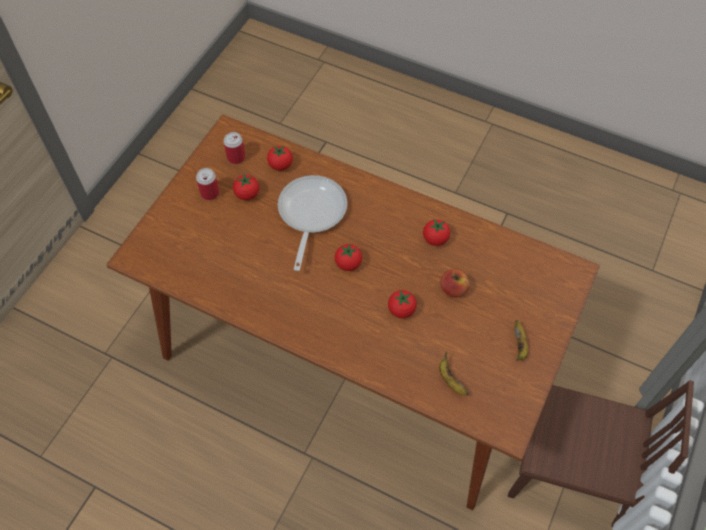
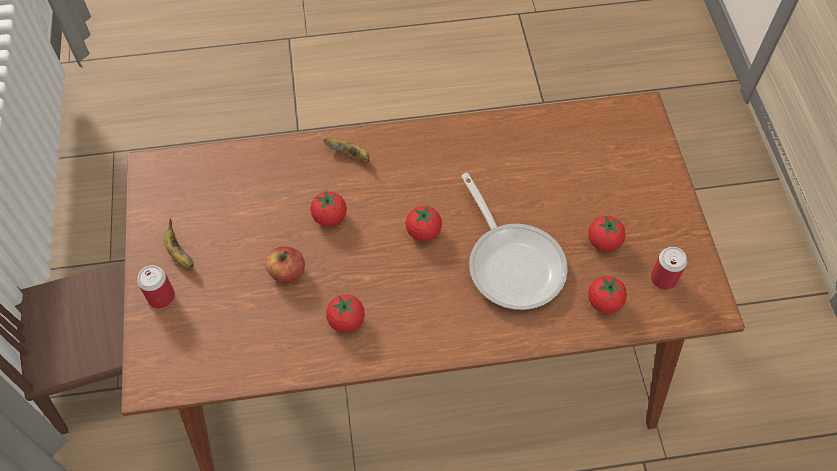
camera: 145 degrees right, 0 degrees up
can [196,168,219,200] -> can moved to [137,265,175,308]
banana [439,352,468,396] -> banana moved to [323,138,370,161]

